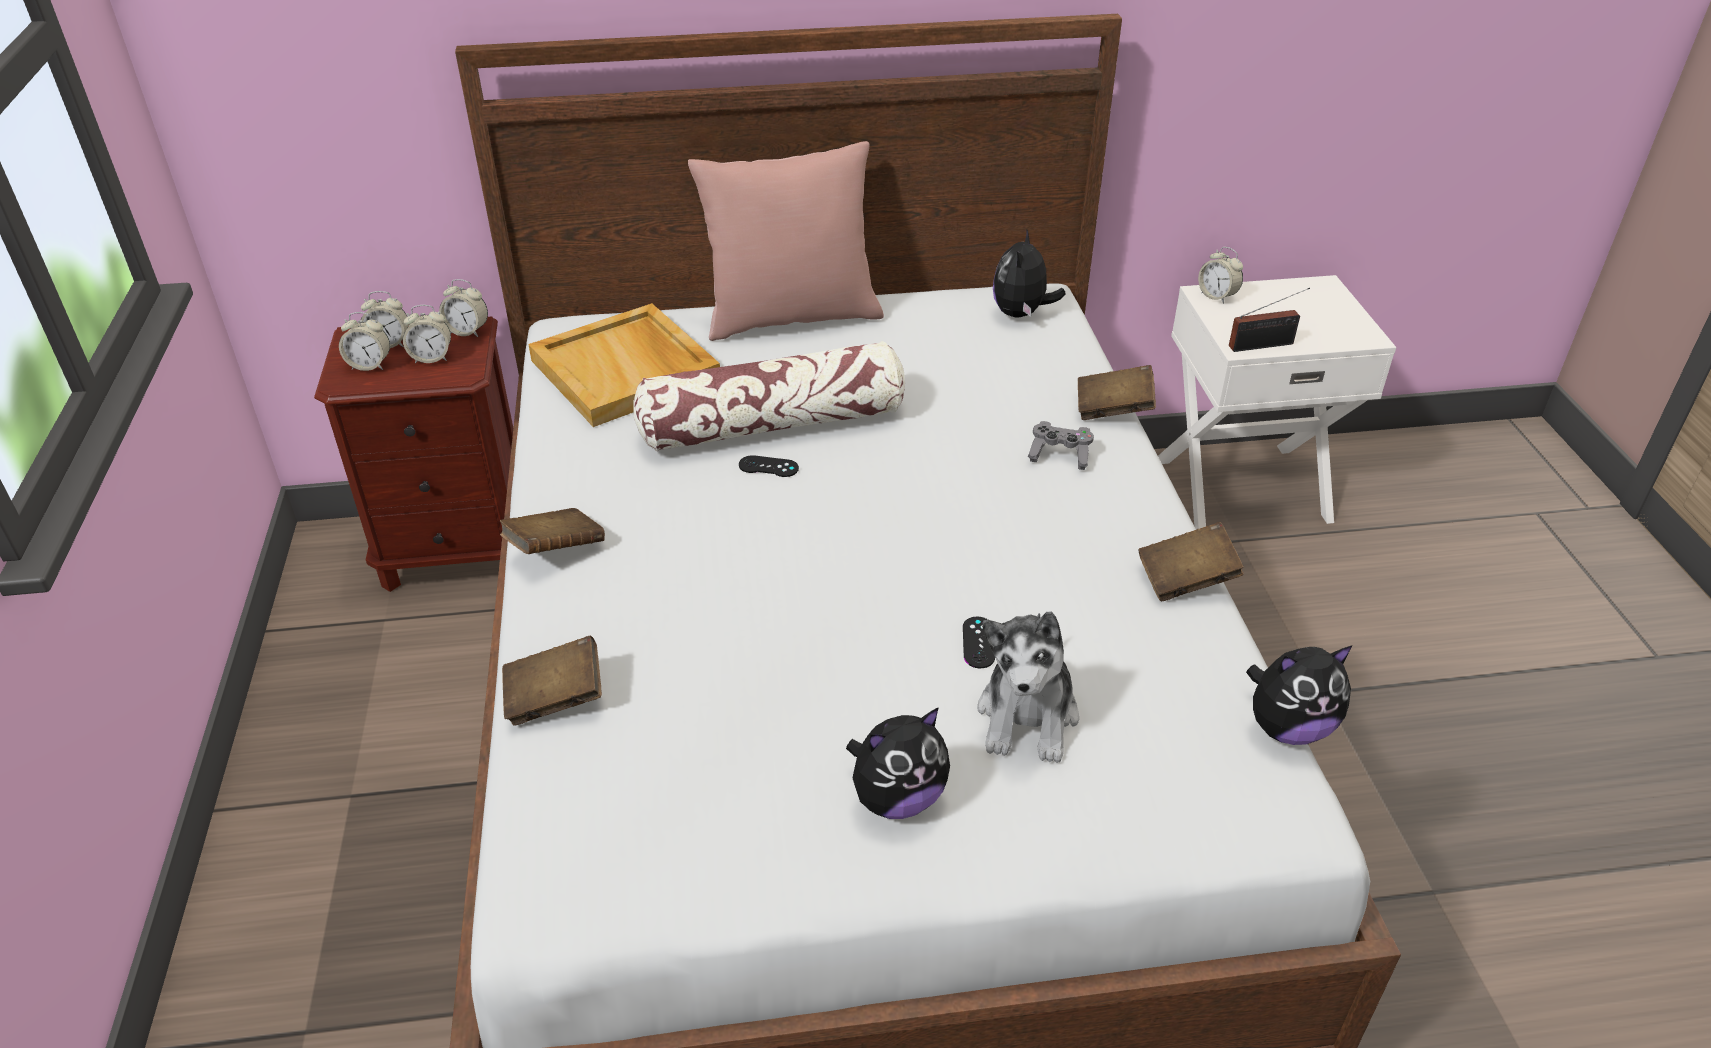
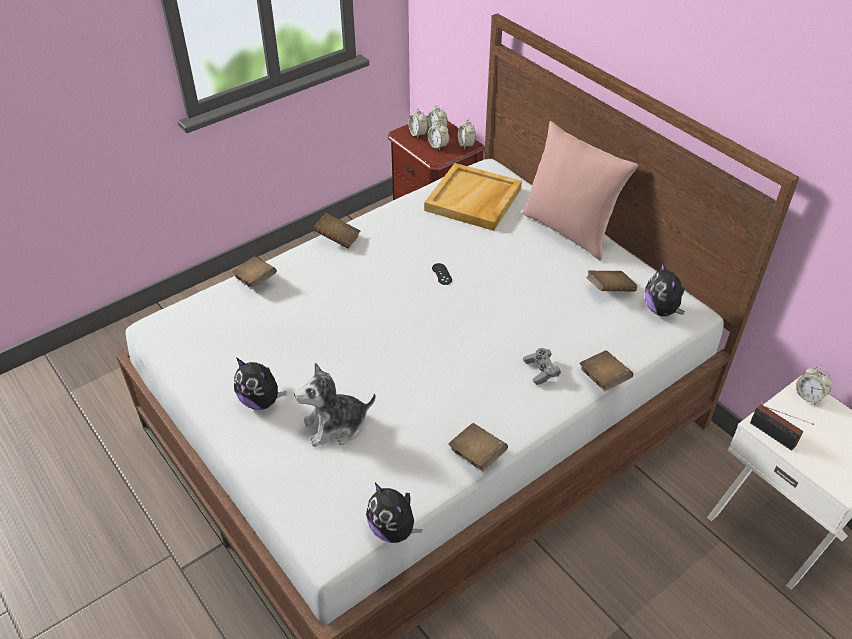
camera: 60 degrees right, 5 degrees up
pillow [633,341,905,451] -> none
black game controller [963,616,995,668] -> none
plush toy [993,230,1065,317] -> plush toy turned 90 degrees counterclockwise [645,262,685,316]
alarm clock [1198,247,1243,304] -> alarm clock turned 60 degrees counterclockwise [796,367,833,405]
none -> brown book [586,270,637,292]

